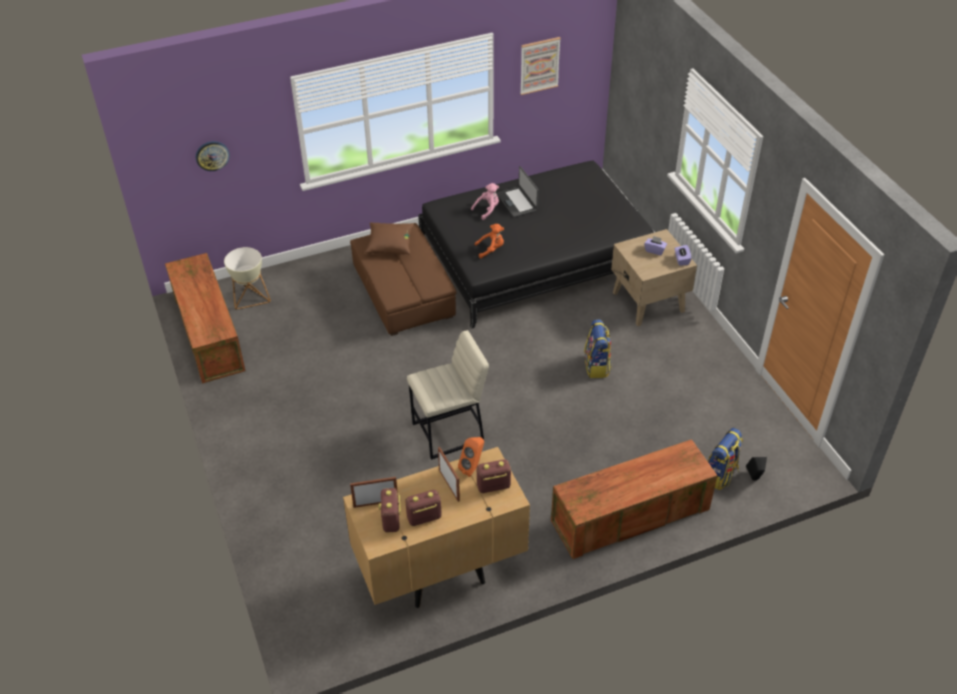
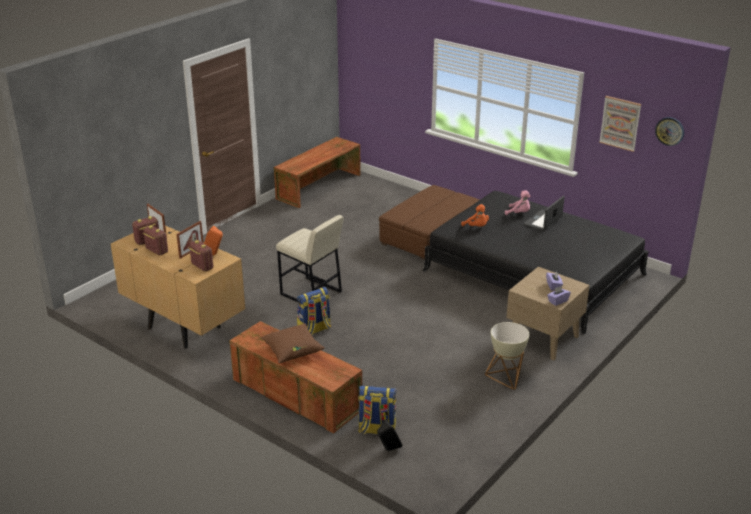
camera: 60 degrees right, 15 degrees down
wall clock [196,141,230,171] -> wall clock moved to [655,117,684,146]
planter [224,247,271,310] -> planter moved to [485,322,529,390]
brown pillow [365,222,414,254] -> brown pillow moved to [261,323,325,364]
backpack [584,319,611,378] -> backpack moved to [297,287,331,335]

